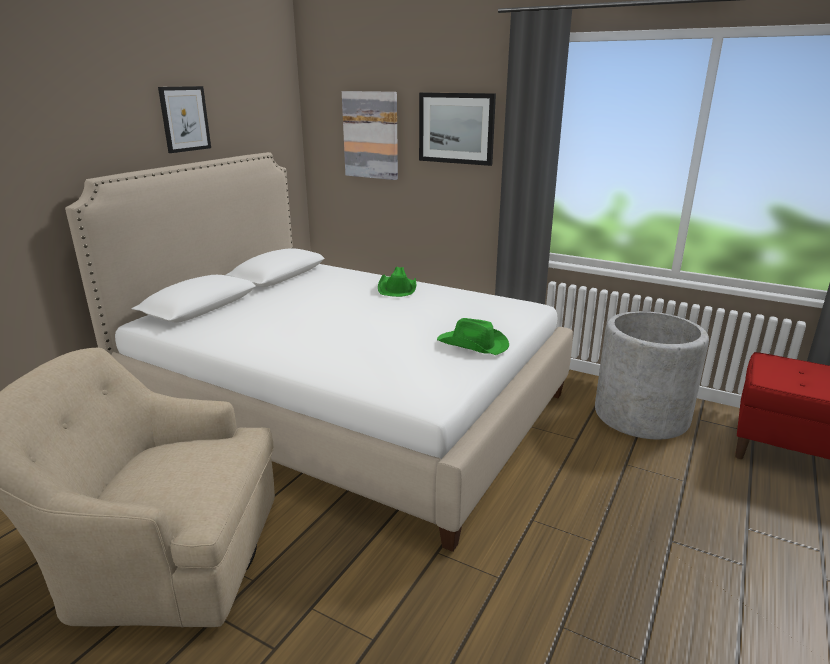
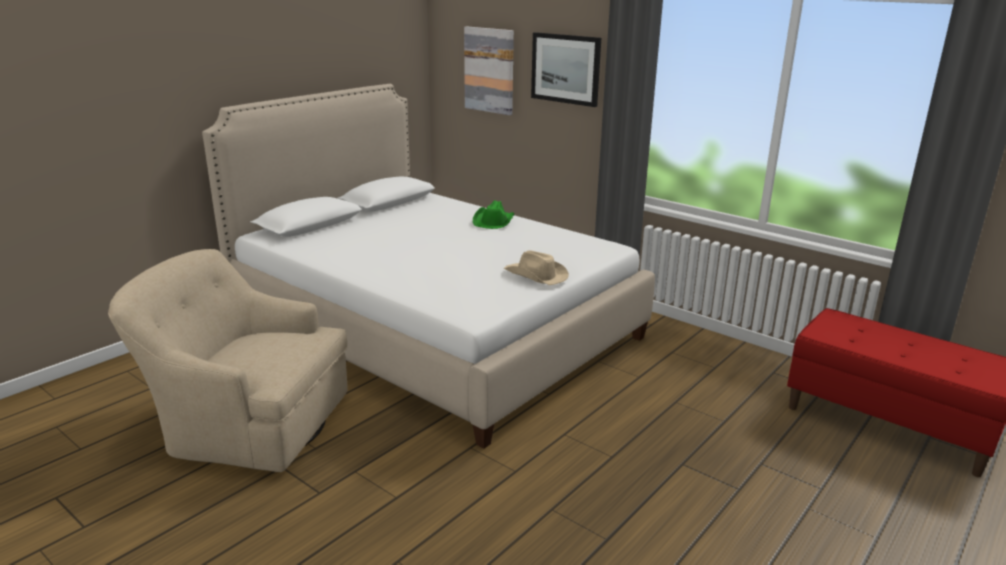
camera: 10 degrees right, 0 degrees up
picture [158,86,211,153] -> none
green hat [437,318,509,355] -> beige hat [504,251,569,285]
grey planter [595,311,709,440] -> none

